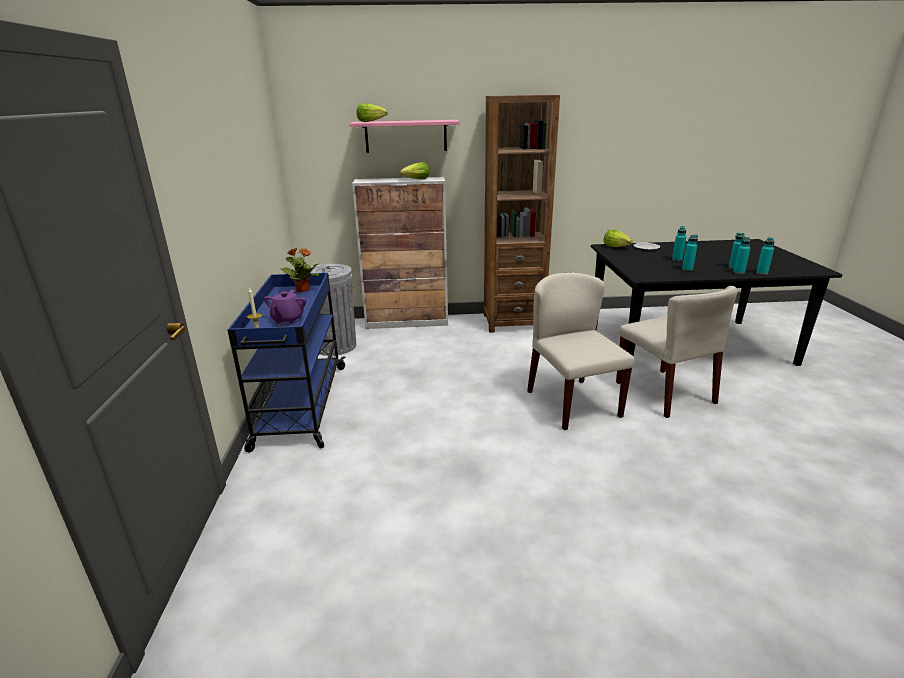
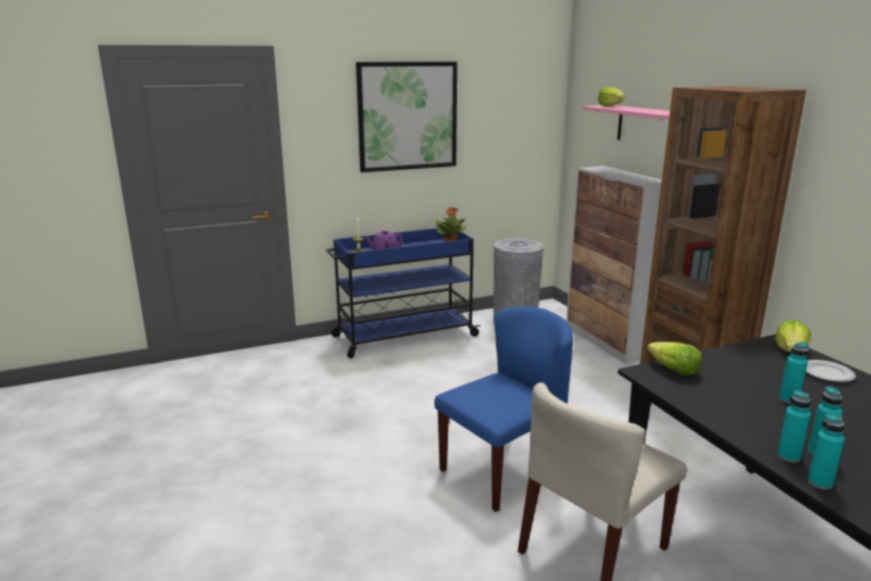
camera: 70 degrees right, 5 degrees down
lettuce [400,162,430,180] -> lettuce moved to [647,342,702,375]
beige chair [527,273,635,430] -> blue chair [434,307,573,512]
turquoise bottle [682,235,698,271] -> none
none -> picture [356,62,457,173]

